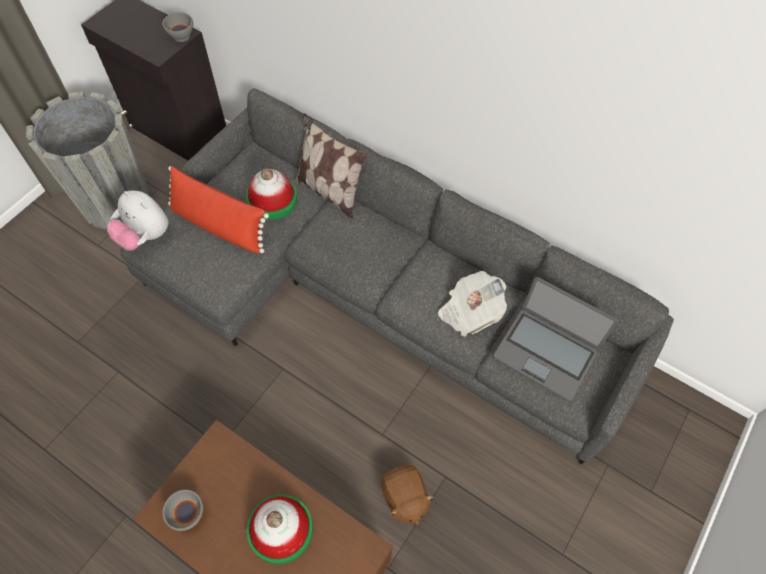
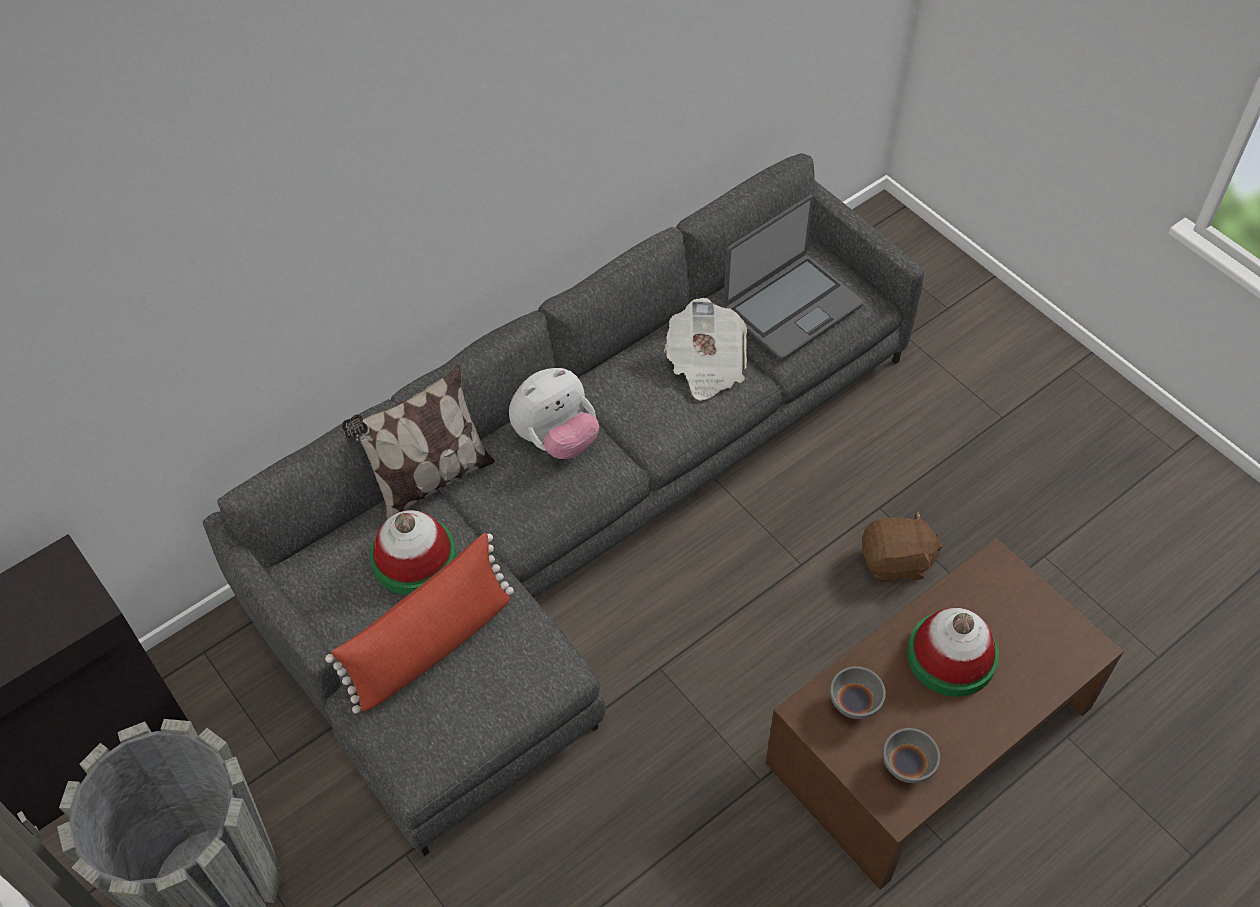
camera: 70 degrees left, 5 degrees down
plush toy [106,191,168,251] -> plush toy moved to [509,368,599,459]
grey bowl [162,12,193,42] -> grey bowl moved to [830,666,886,719]

